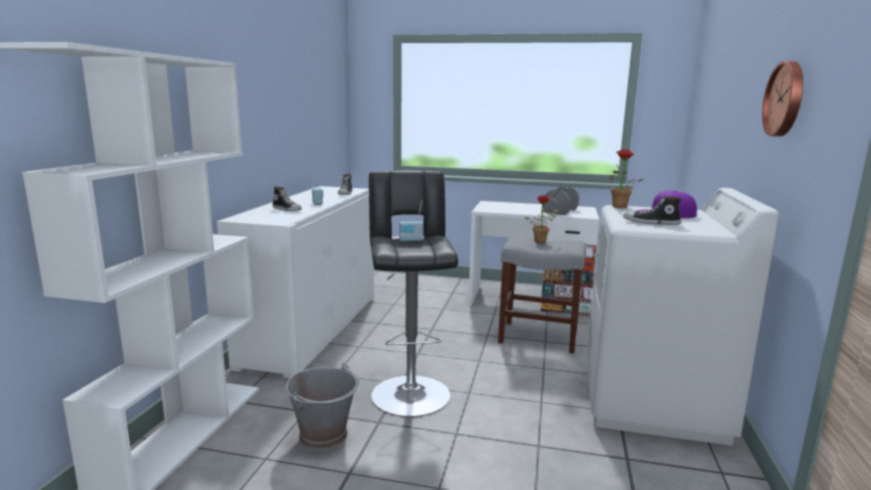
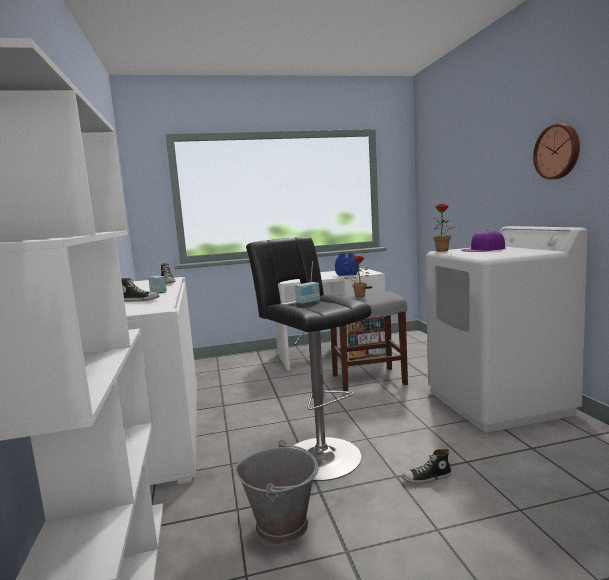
camera: 25 degrees left, 5 degrees down
grey dumbbell [543,186,579,215] -> blue dumbbell [335,252,358,276]
shoe [623,197,682,225] -> shoe moved to [402,449,452,484]

